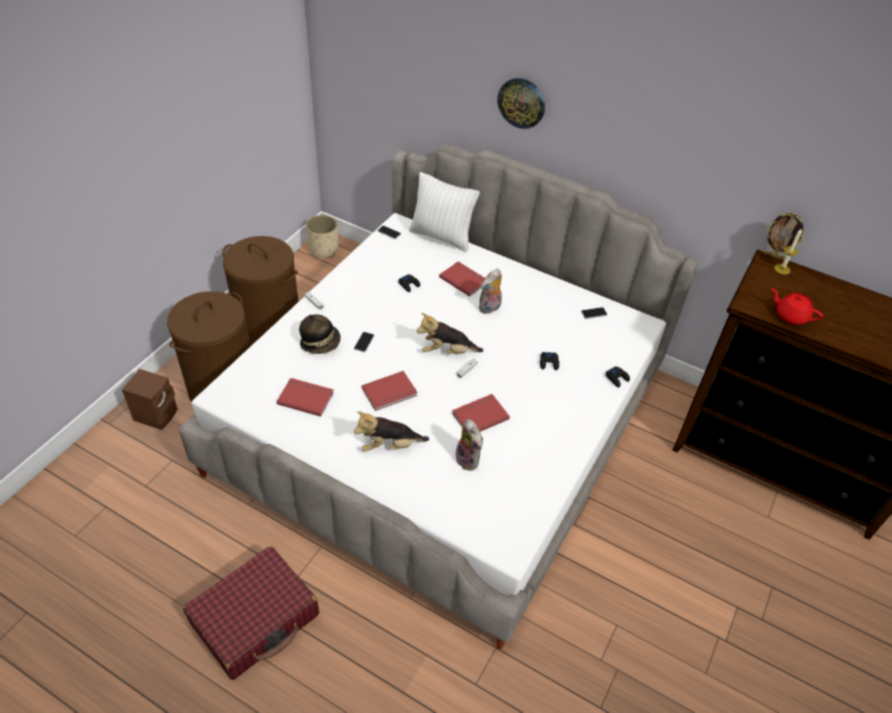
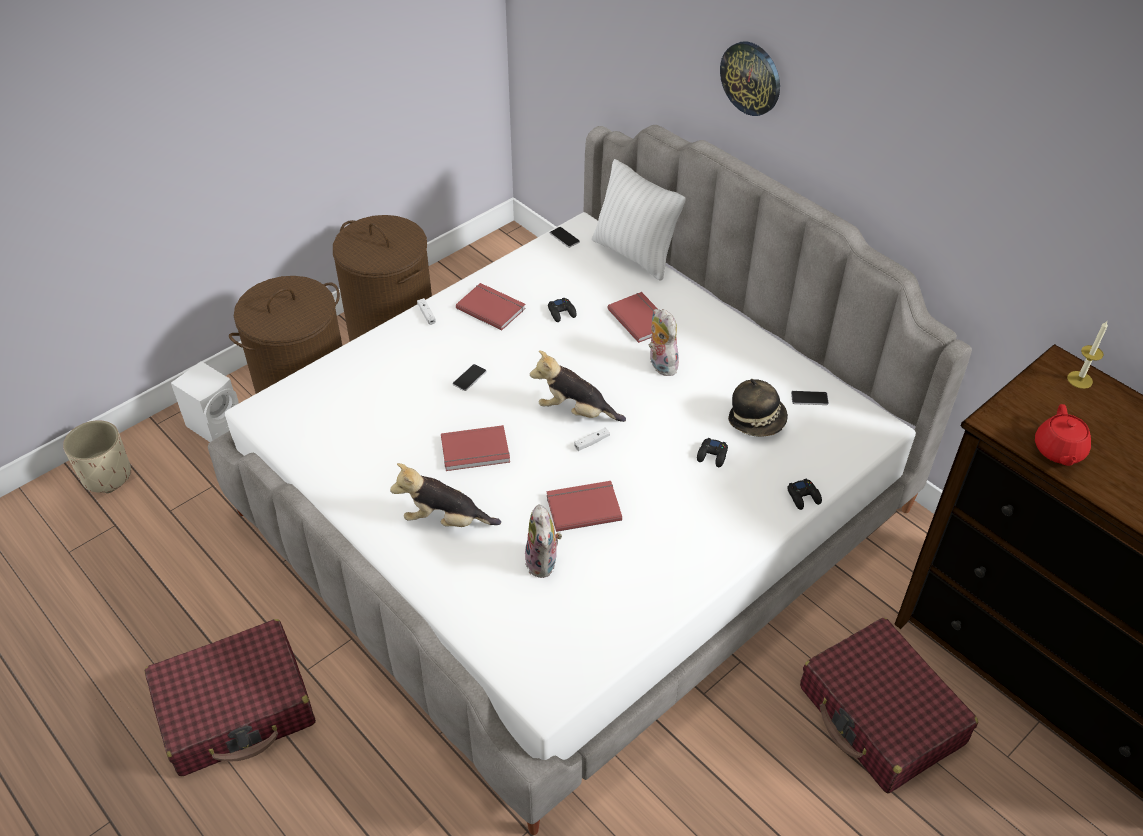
camera: 20 degrees right, 0 degrees up
brown speaker [122,369,178,430] -> white speaker [171,361,239,442]
red book [277,378,334,417] -> red book moved to [456,283,526,330]
hat [299,314,341,354] -> hat moved to [728,379,788,437]
beige planter [306,215,338,258] -> beige planter moved to [63,420,131,493]
plush toy [479,269,502,314] -> plush toy turned 90 degrees clockwise [649,309,680,376]
picture frame [764,213,804,260] -> none
red teapot [771,288,823,325] -> red teapot turned 135 degrees counterclockwise [1035,404,1091,466]
none -> red suitcase [800,618,978,793]

